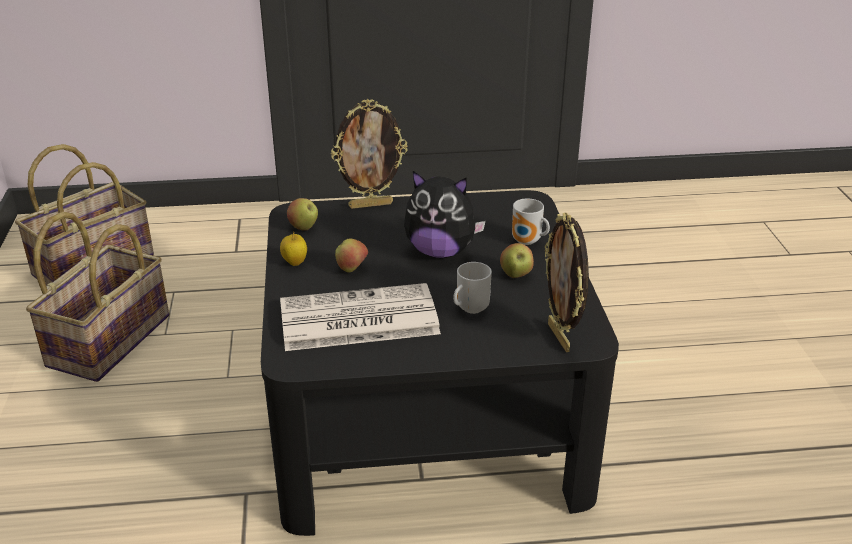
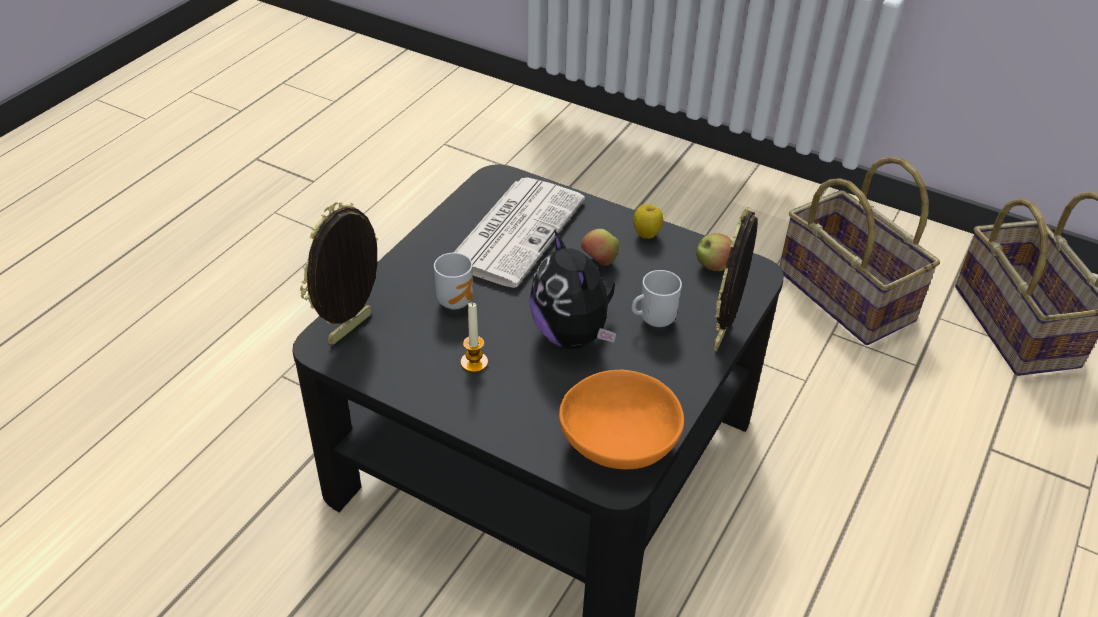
camera: 125 degrees right, 10 degrees up
plush toy [404,171,486,258] -> plush toy turned 75 degrees counterclockwise [529,229,616,349]
apple [500,243,534,278] -> candle [460,303,488,373]
mug [512,198,550,245] -> mug moved to [632,270,682,327]
picture frame [545,213,589,352] -> picture frame turned 75 degrees counterclockwise [300,202,378,345]
none -> orange bowl [559,370,684,469]

